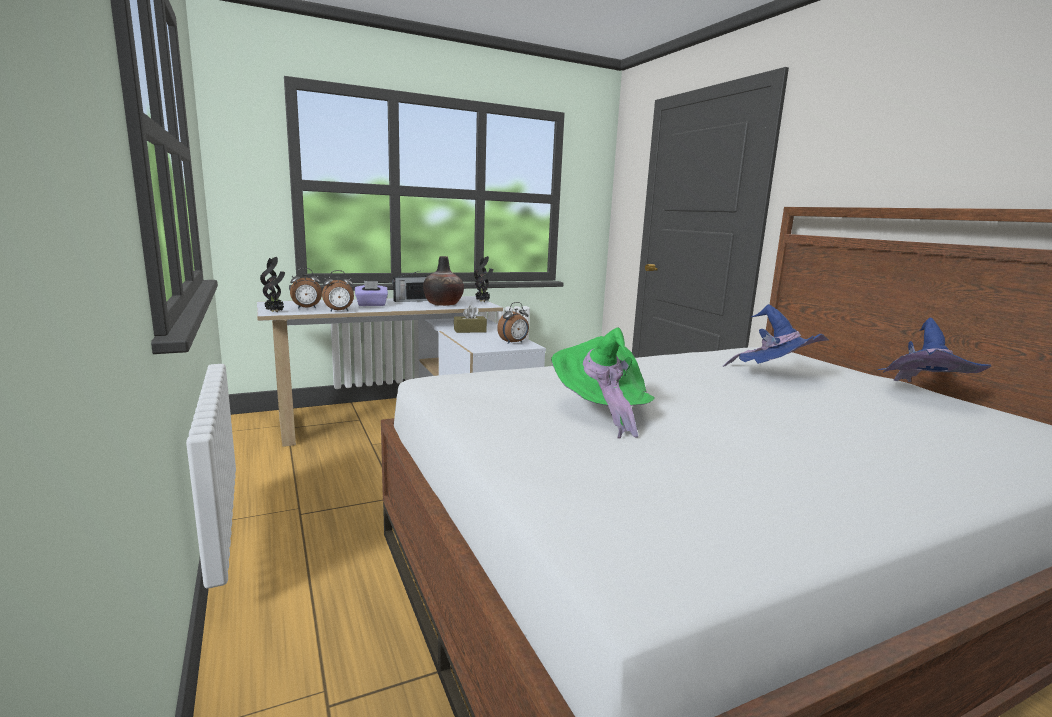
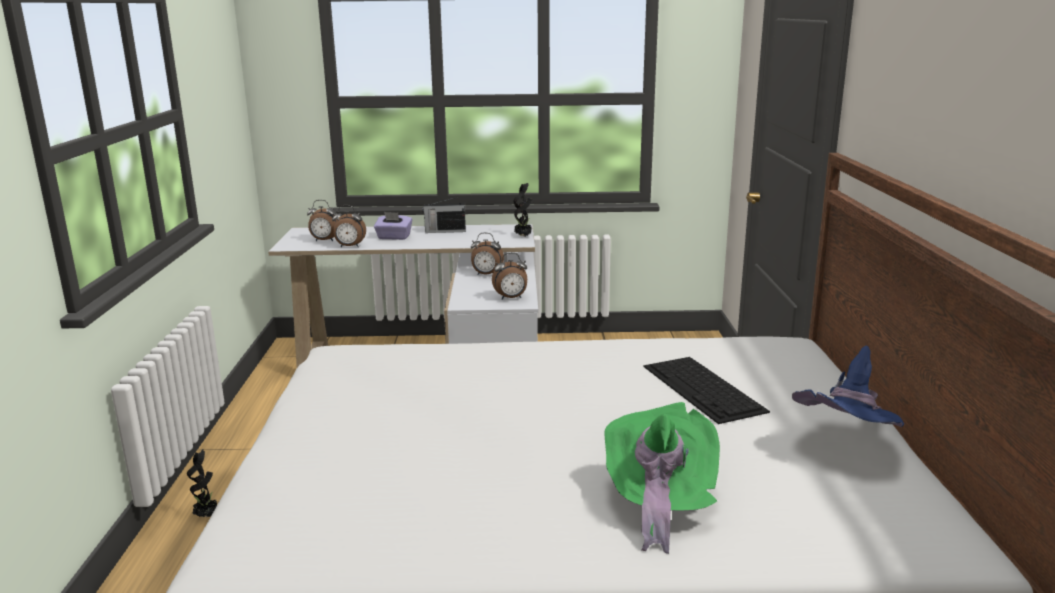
camera: 25 degrees right, 5 degrees up
potted plant [260,257,285,312] -> potted plant moved to [187,449,219,517]
vase [423,256,464,306] -> none
brown tissue box [454,305,487,333] -> alarm clock [471,233,504,275]
green hat [551,328,655,438] -> green hat moved to [604,402,720,554]
blue hat [723,304,829,367] -> keyboard [643,357,770,424]

